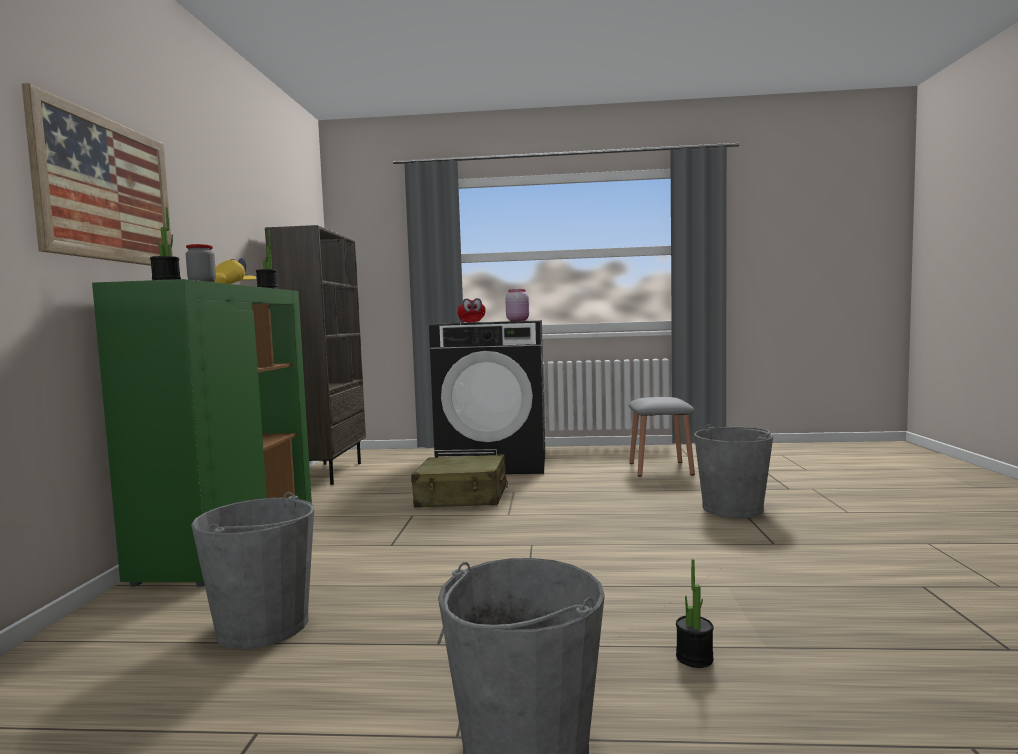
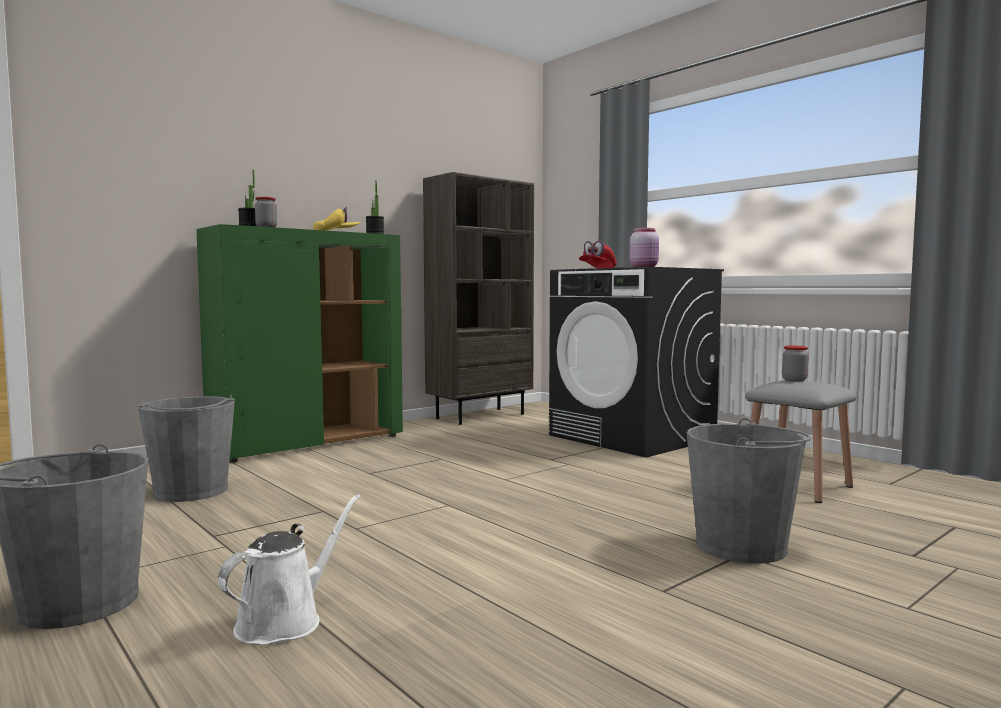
camera: 45 degrees right, 0 degrees up
picture [22,83,173,266] -> none
beige suitcase [411,455,508,508] -> none
potted plant [676,559,714,668] -> white watering can [218,494,361,645]
none -> jar [782,345,809,382]

